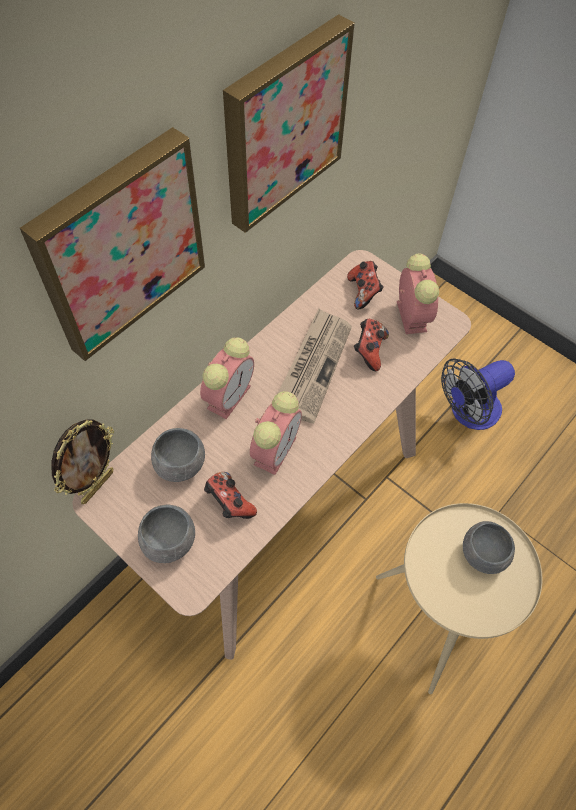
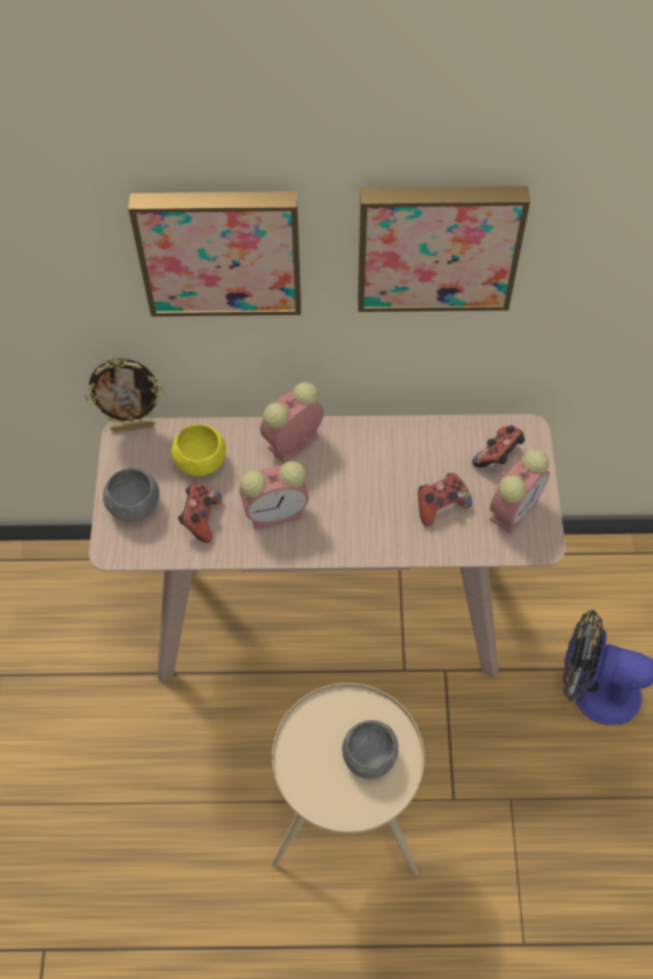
camera: 50 degrees right, 0 degrees up
grey bowl [151,428,205,482] -> yellow bowl [171,424,226,476]
alarm clock [200,337,254,419] -> alarm clock turned 150 degrees clockwise [260,382,324,463]
newspaper [277,308,352,423] -> none

